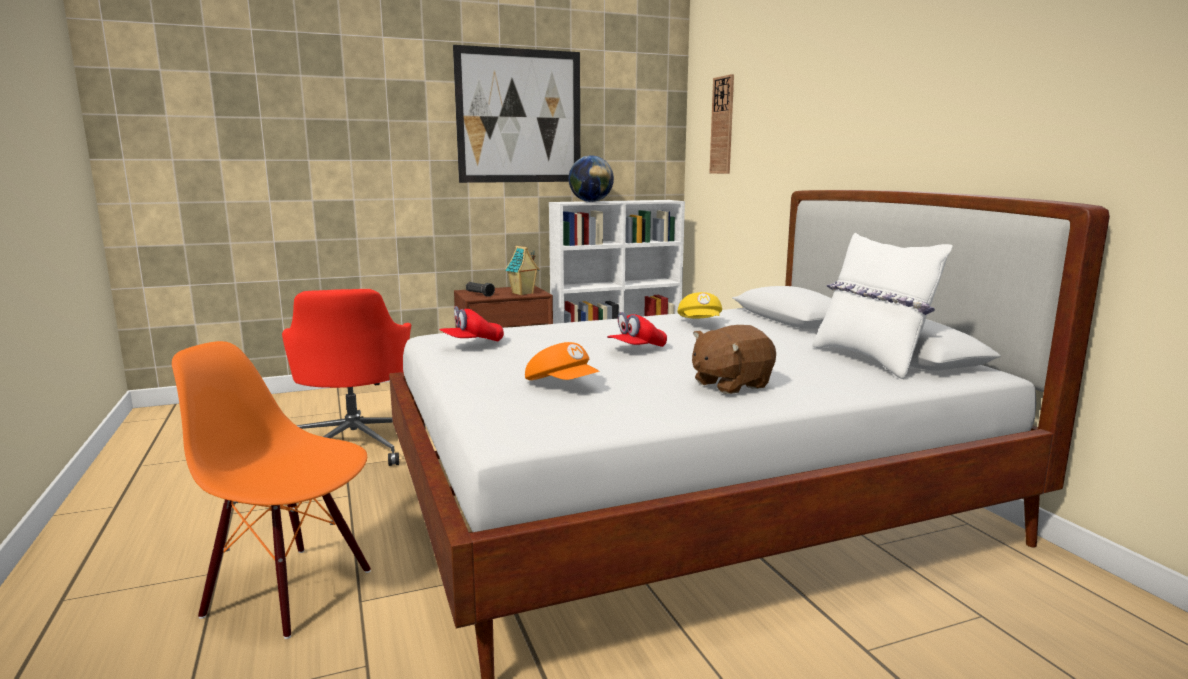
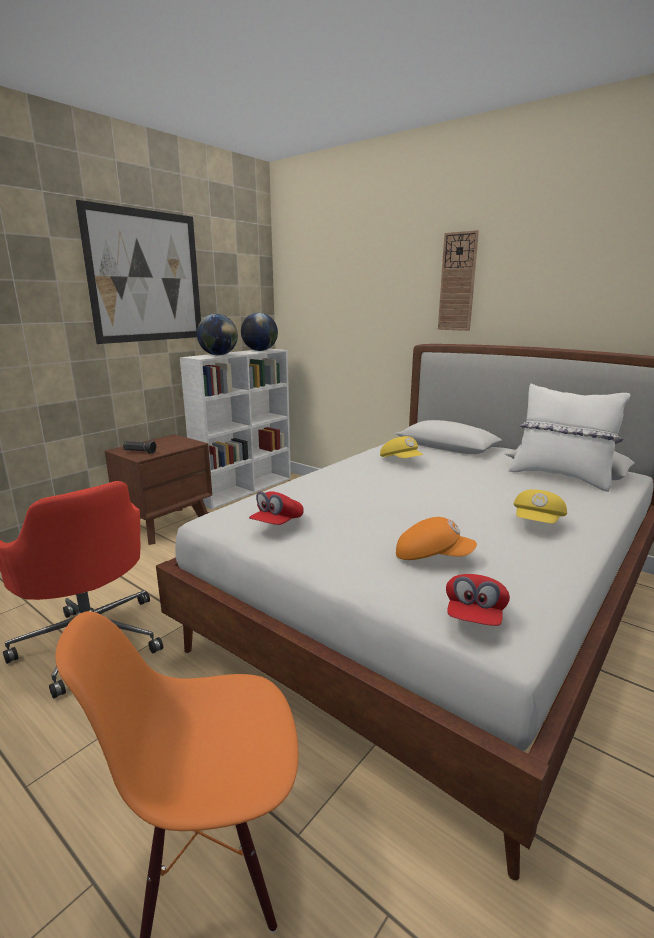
camera: 30 degrees left, 5 degrees up
toy house [505,246,540,295] -> none
red cap [607,312,667,347] -> red cap moved to [446,574,510,626]
brown plush toy [692,325,776,394] -> yellow cap [514,489,567,524]
wall clock [709,74,734,174] -> wall clock moved to [438,230,479,331]
none -> globe [241,313,278,351]

